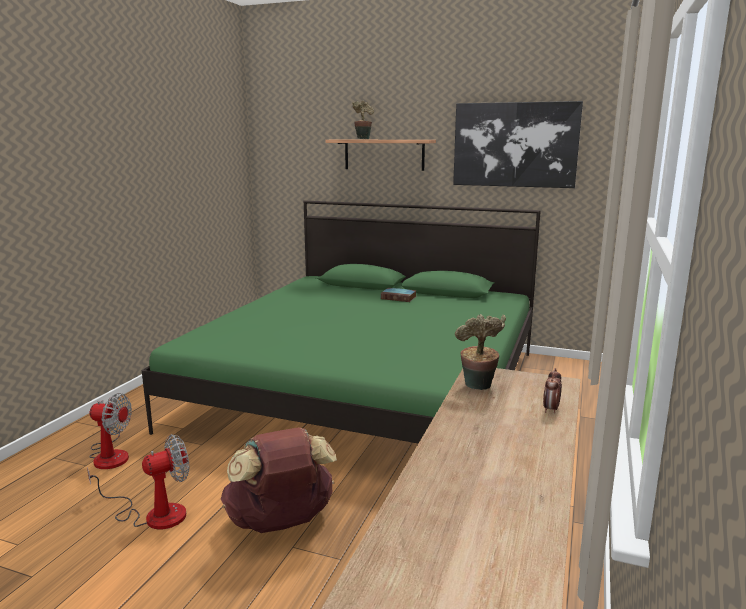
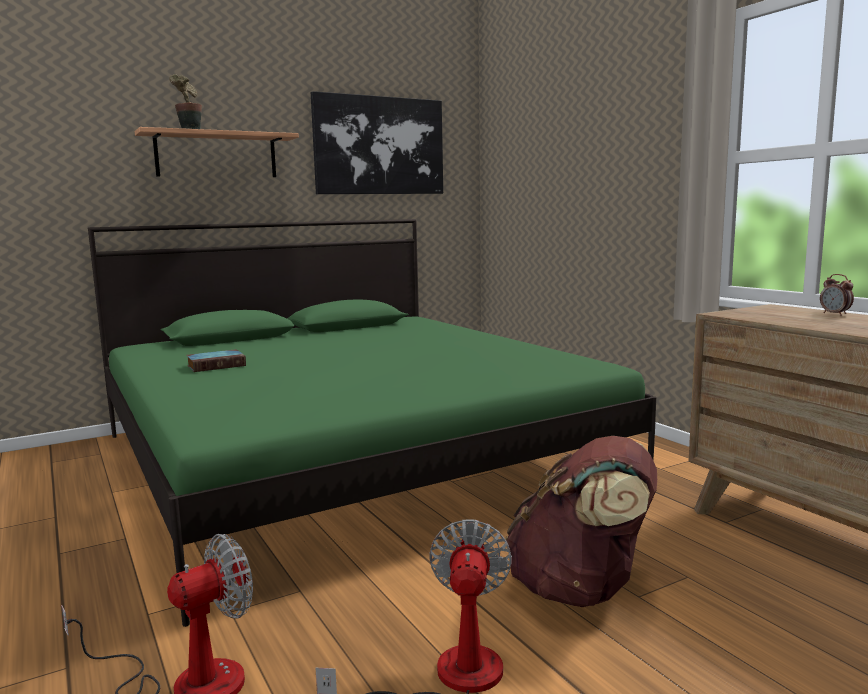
camera: 50 degrees left, 5 degrees down
book [380,288,417,302] -> book moved to [187,349,246,372]
potted plant [455,314,506,390] -> none

